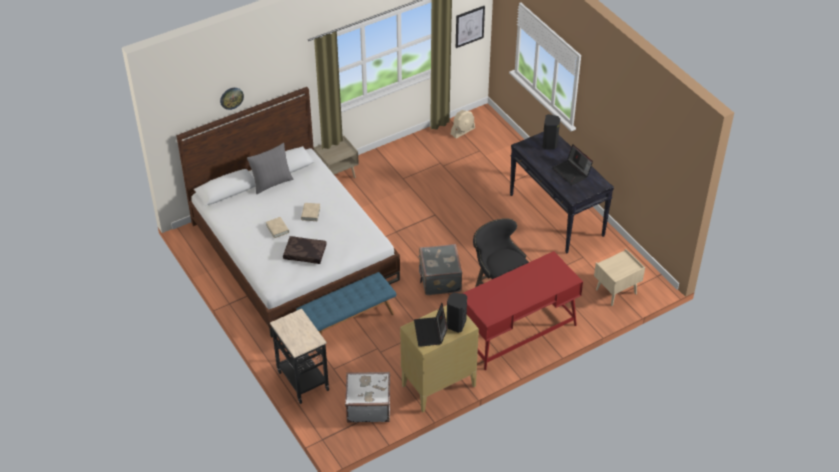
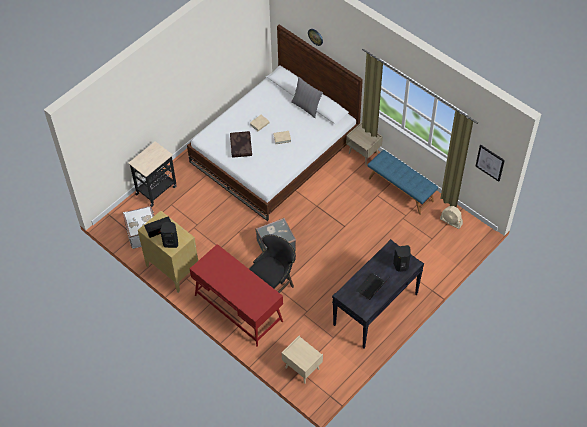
camera: 75 degrees right, 10 degrees up
blue bench [296,272,396,351] -> blue bench moved to [368,150,438,215]

